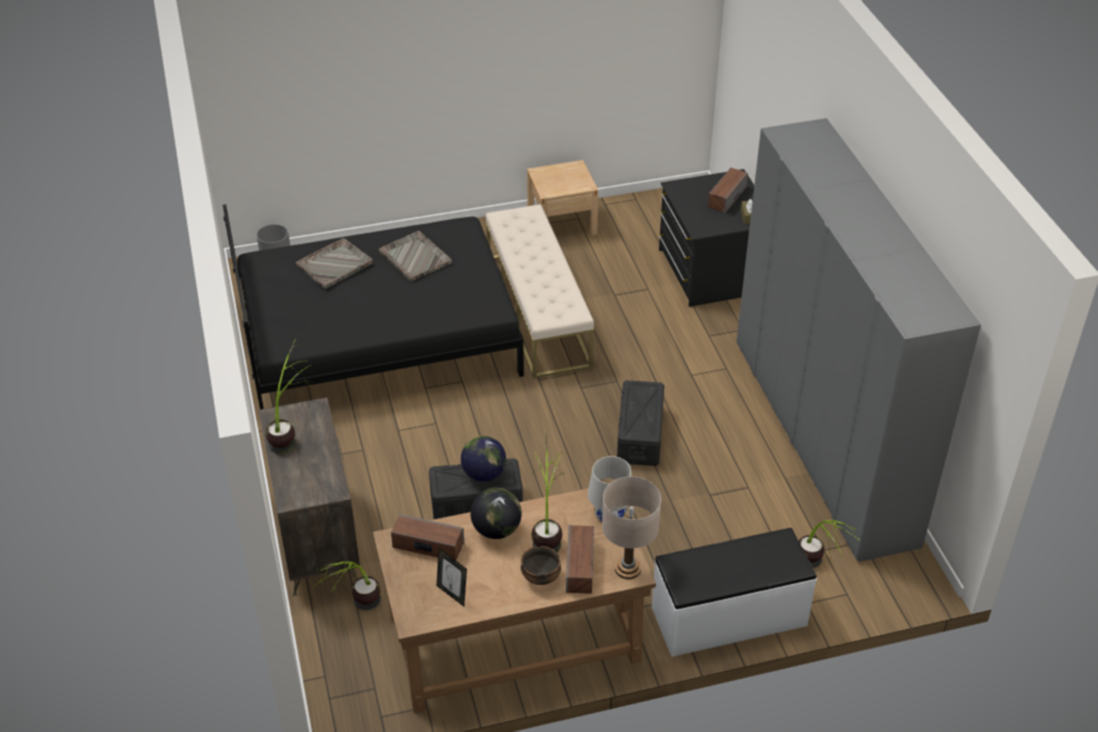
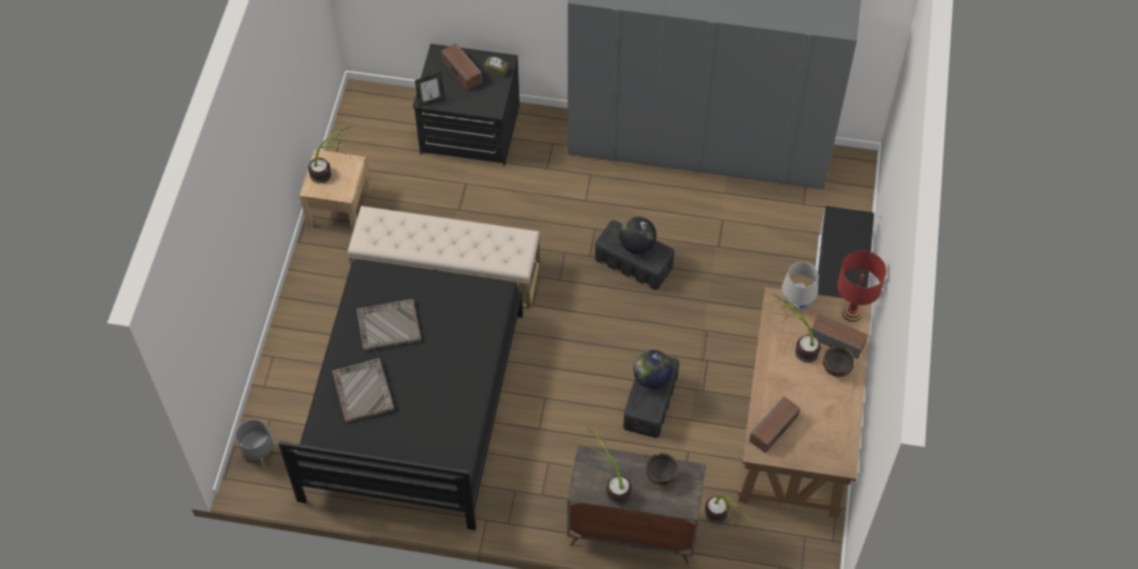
camera: 65 degrees left, 15 degrees up
picture frame [437,548,467,606] -> picture frame moved to [415,72,445,107]
globe [470,488,522,539] -> globe moved to [619,217,657,254]
beige table lamp [602,477,661,579] -> red table lamp [837,251,886,322]
potted plant [799,520,861,568] -> potted plant moved to [308,125,357,183]
none -> bowl [646,453,678,486]

